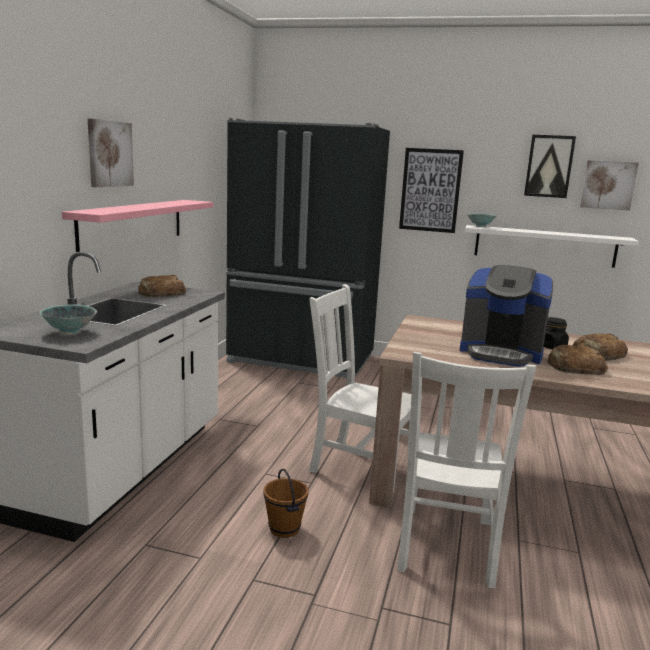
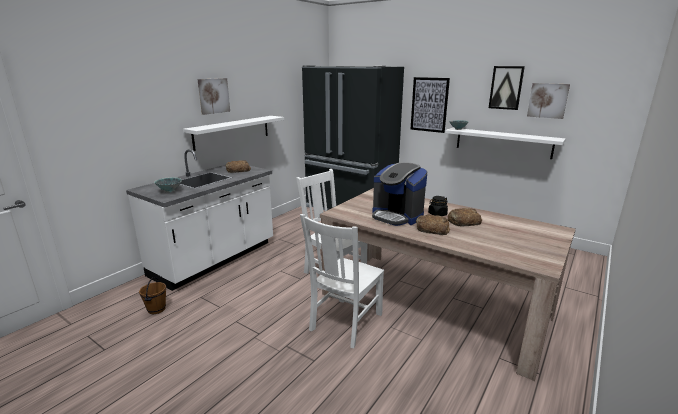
camera: 20 degrees right, 5 degrees up
pink shelf [62,200,213,252] -> white shelf [183,116,284,151]
brown bucket [263,469,309,538] -> brown bucket moved to [139,277,166,314]

